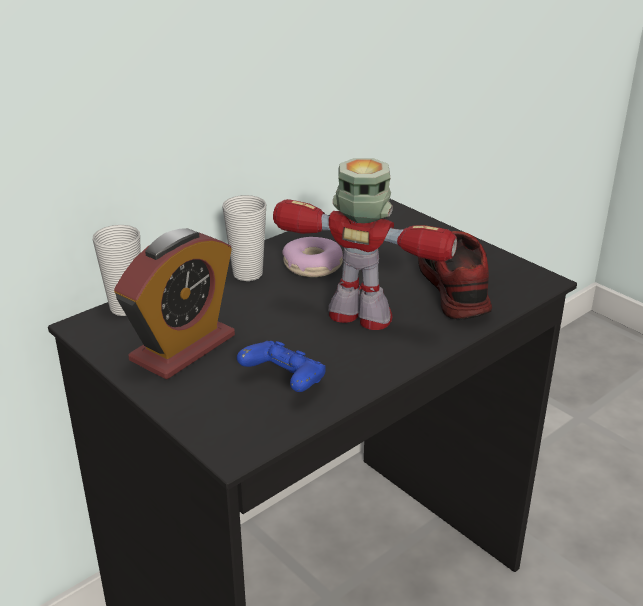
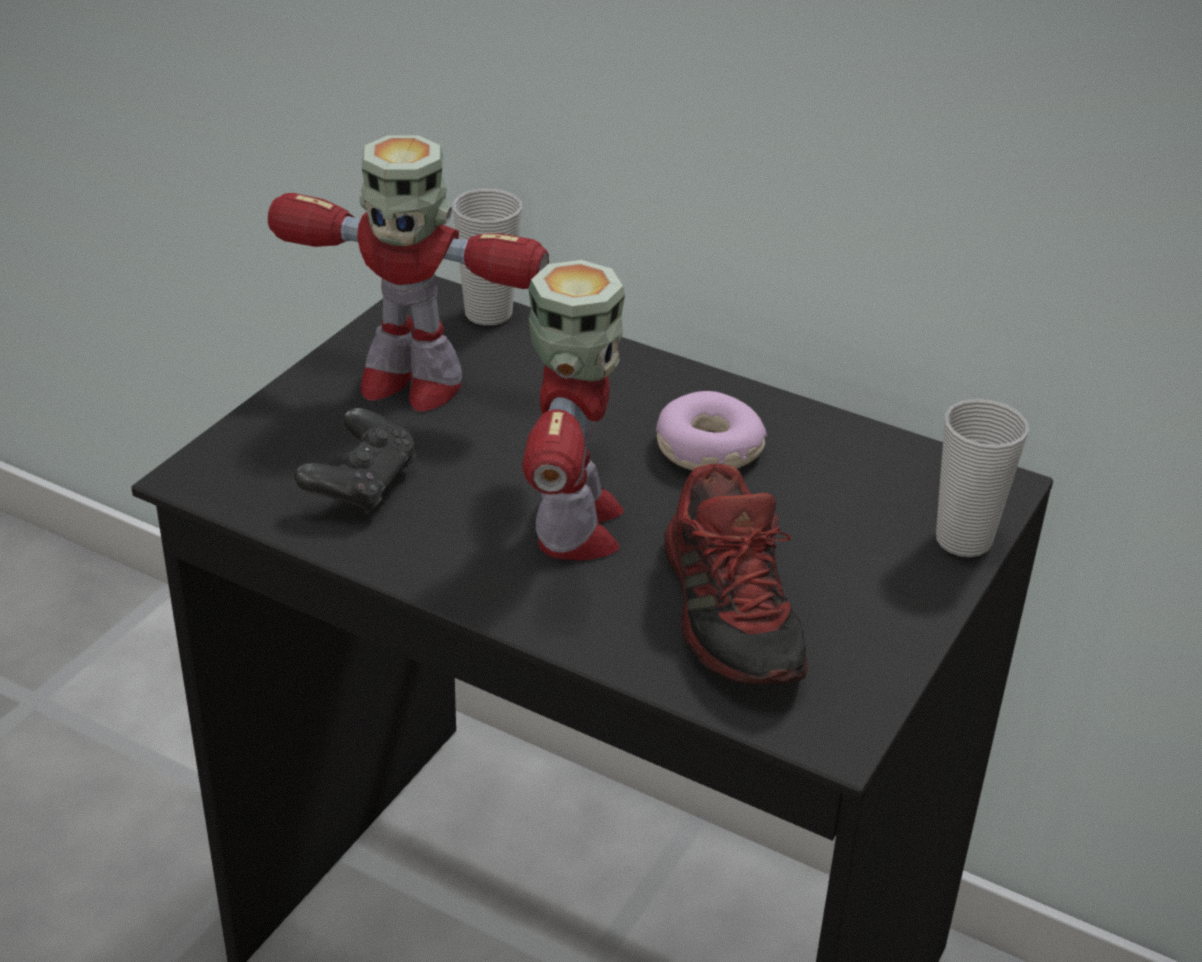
camera: 70 degrees right, 5 degrees up
alarm clock [114,228,235,380] -> toy robot [268,135,549,411]
cup [222,195,266,281] -> cup moved to [936,398,1029,557]
blue game controller [237,341,326,392] -> black game controller [294,408,416,515]
shoe [418,231,492,319] -> shoe turned 105 degrees clockwise [665,464,808,685]

